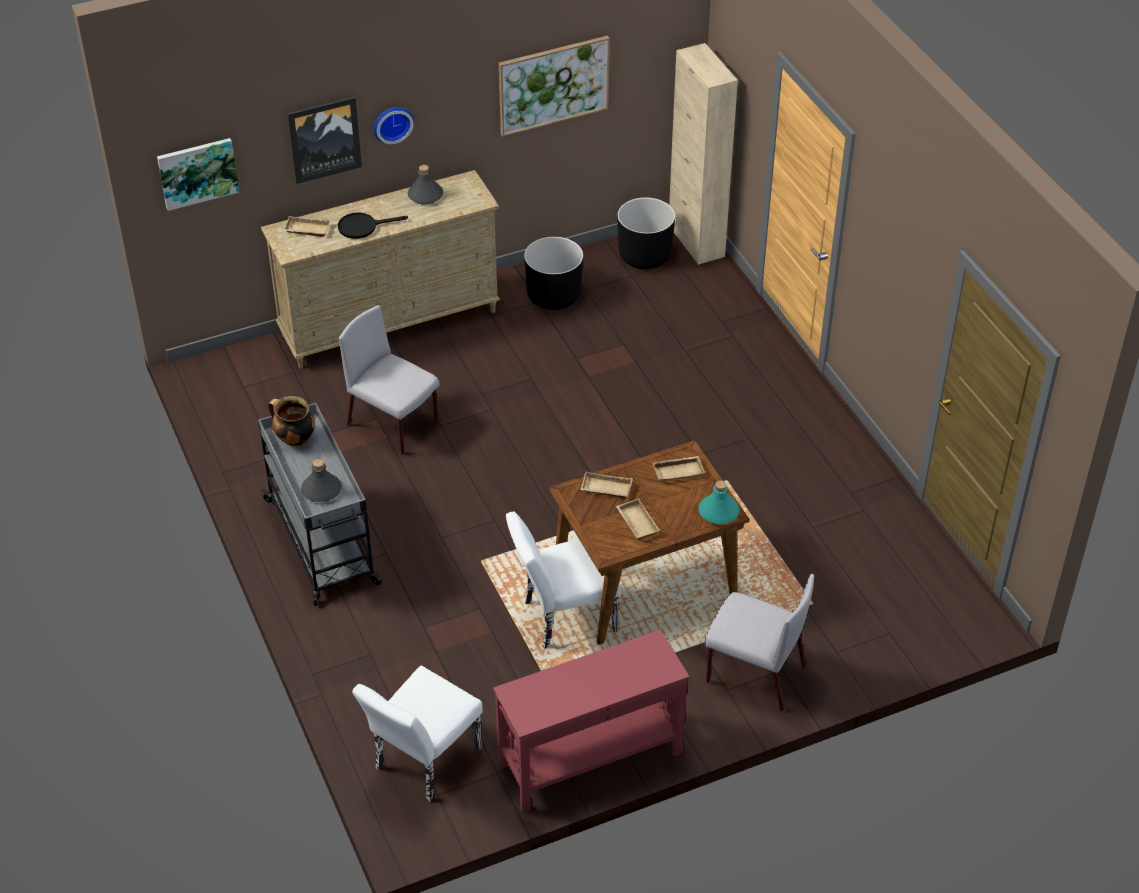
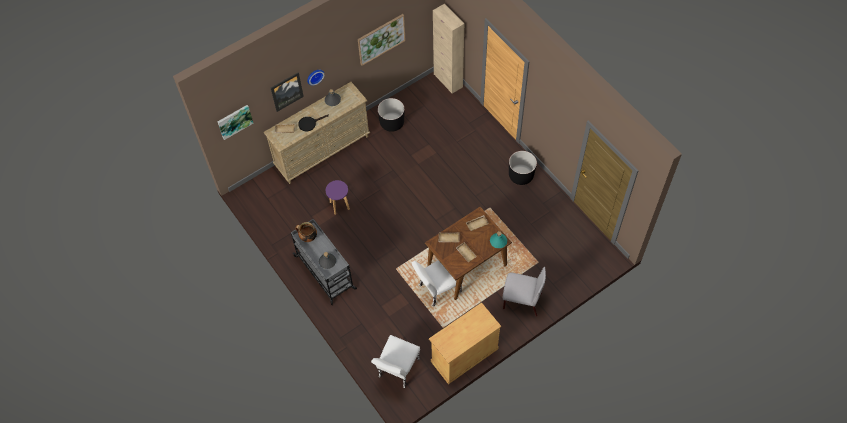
camera: 10 degrees left, 15 degrees up
grey chair [339,305,440,455] -> purple stool [326,180,350,215]
red console table [493,629,690,813] -> beige cabinet [429,302,501,384]
black planter [617,197,675,269] -> black planter moved to [509,151,537,185]

